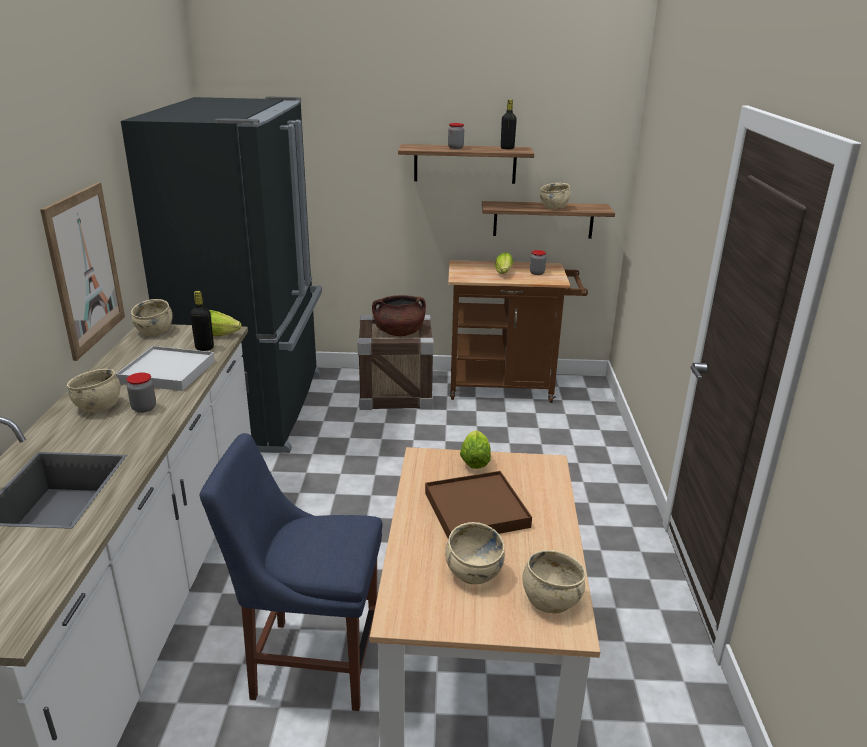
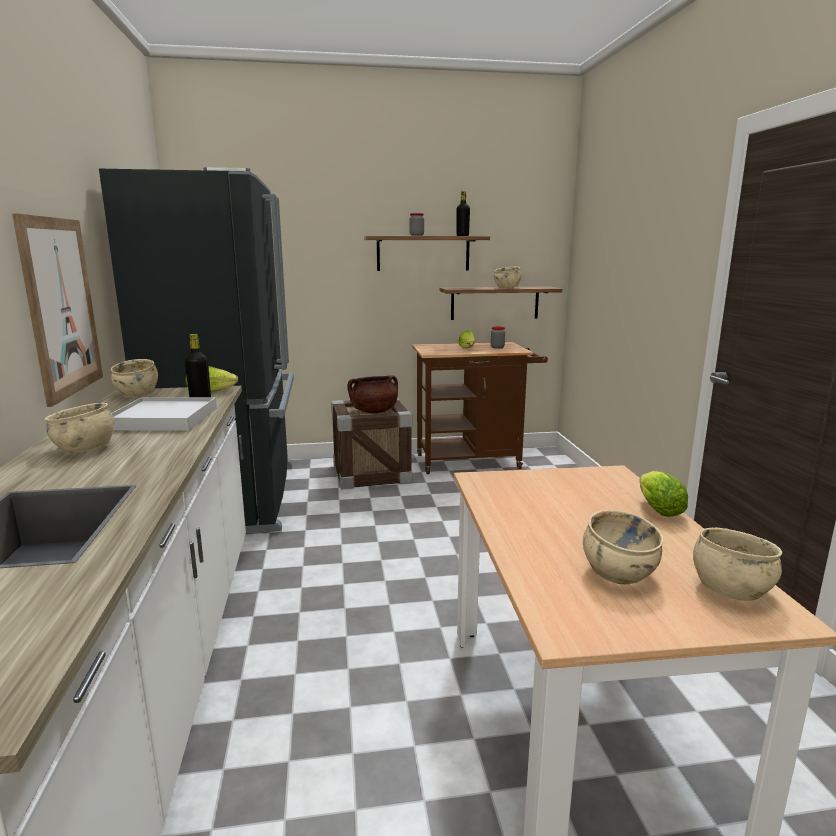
camera: 10 degrees left, 10 degrees down
jar [126,373,156,413] -> none
blue chair [200,433,382,711] -> none
brown tray [425,471,532,539] -> none
lettuce [460,430,491,469] -> lettuce moved to [639,471,688,517]

